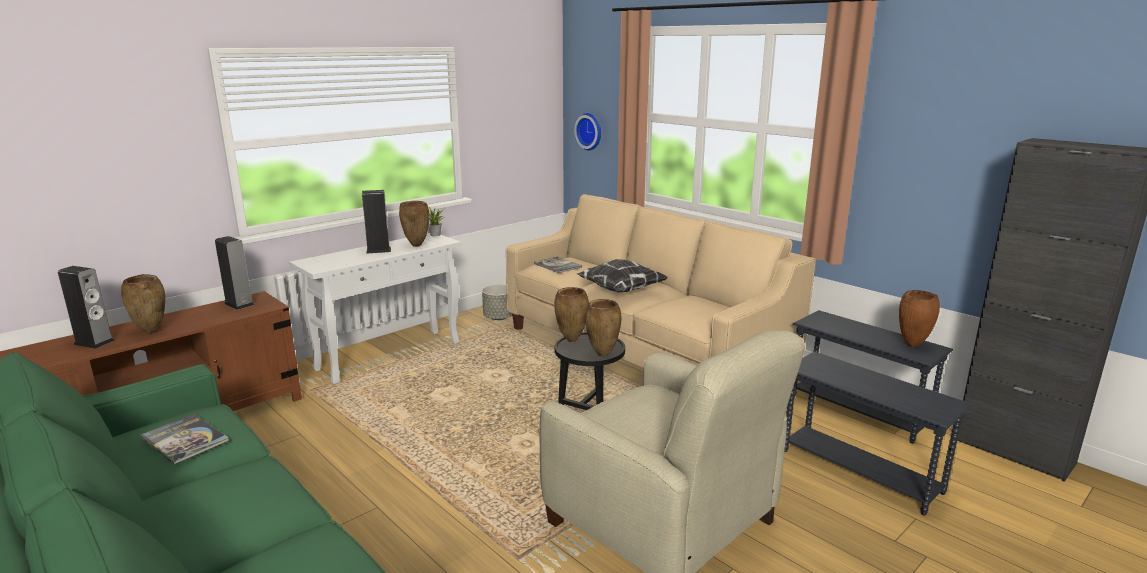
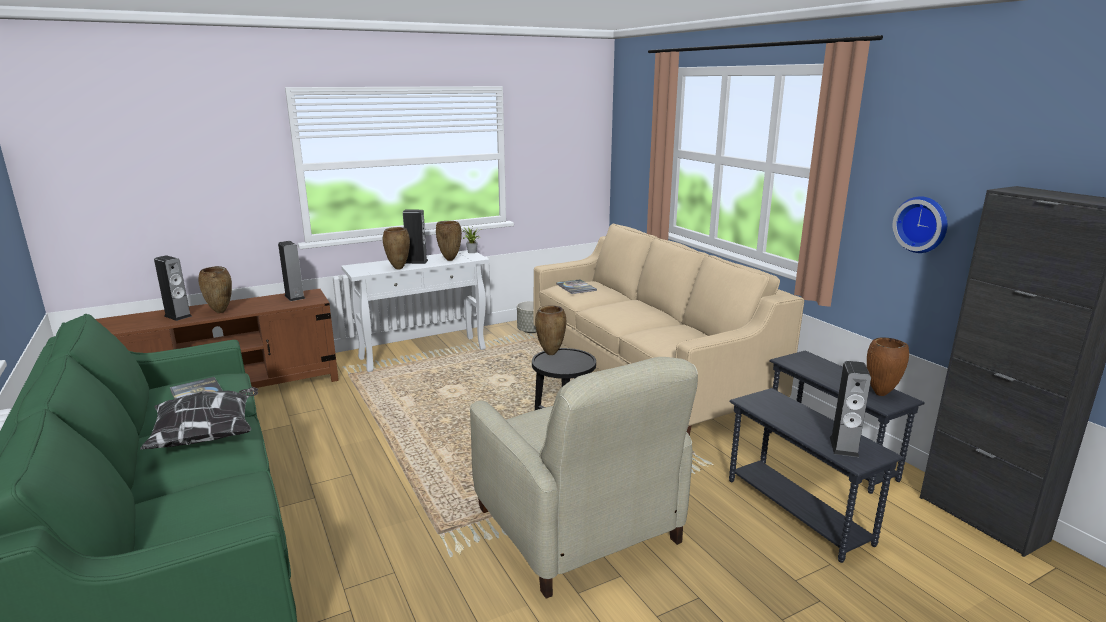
camera: 15 degrees right, 0 degrees up
wall clock [574,113,601,150] -> wall clock moved to [893,196,947,253]
pillow [577,259,668,292] -> pillow moved to [140,387,259,450]
brown vase [585,299,621,357] -> brown vase moved to [383,227,410,269]
none -> speaker [830,361,871,457]

